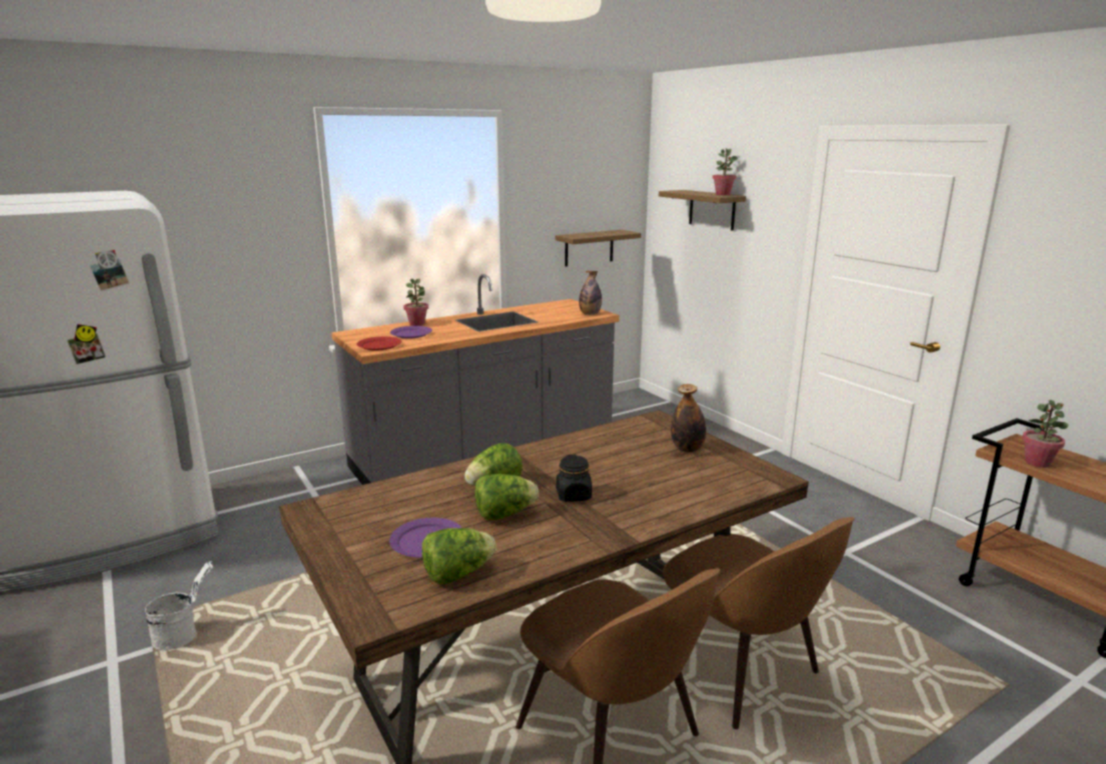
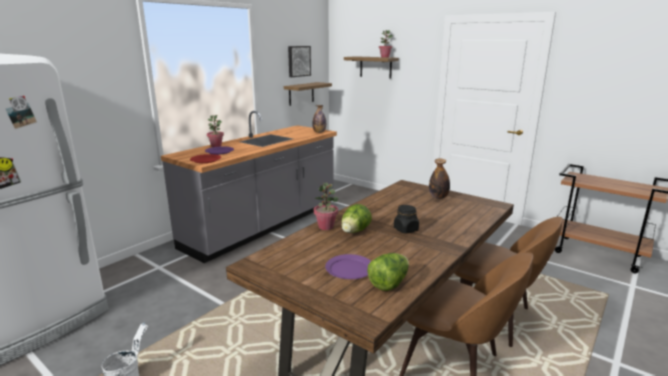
camera: 20 degrees left, 0 degrees up
lettuce [475,474,539,520] -> none
potted plant [1022,400,1069,468] -> potted plant moved to [314,182,338,230]
none -> picture [288,46,311,77]

